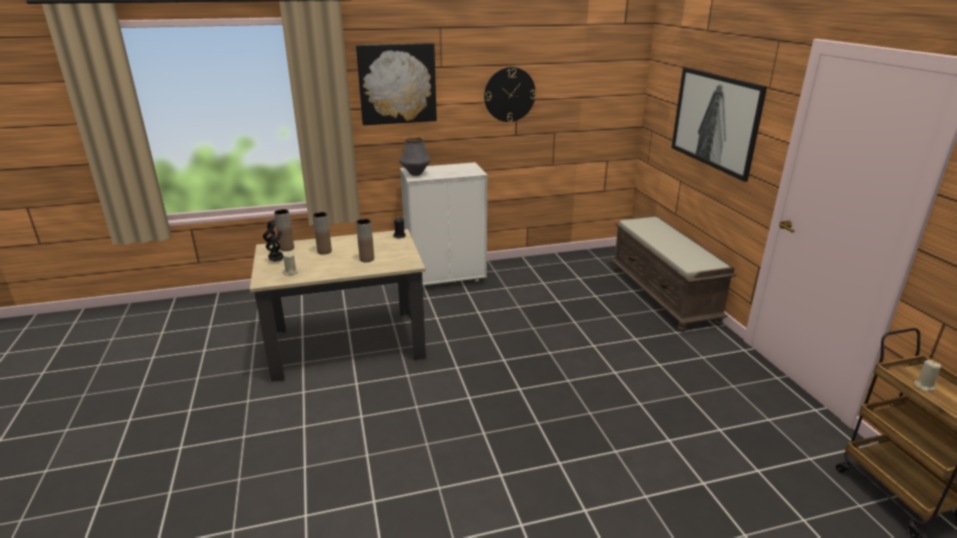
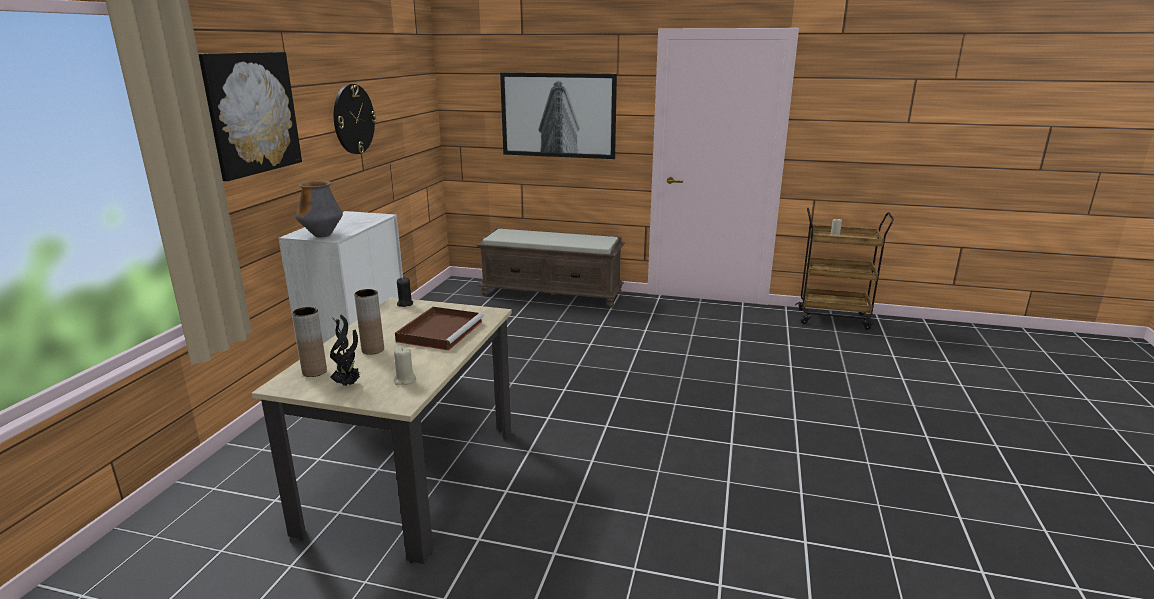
camera: 60 degrees left, 5 degrees down
brown vase [356,219,374,262] -> brown tray [395,307,484,350]

